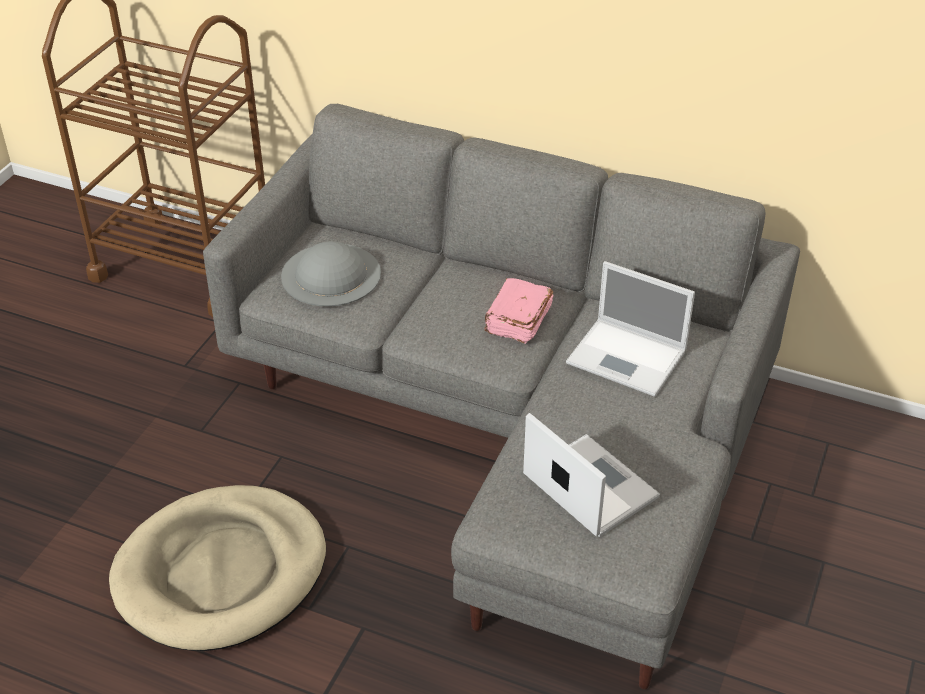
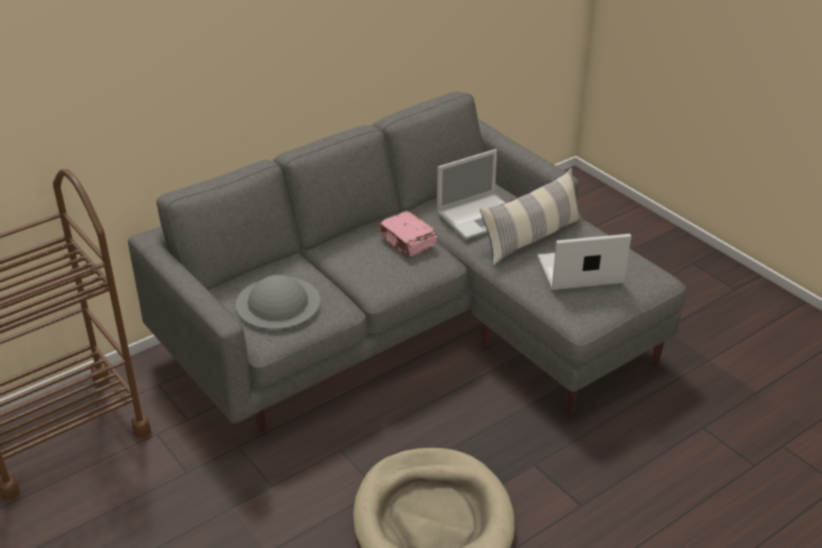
camera: 60 degrees left, 5 degrees down
none -> pillow [480,168,582,265]

